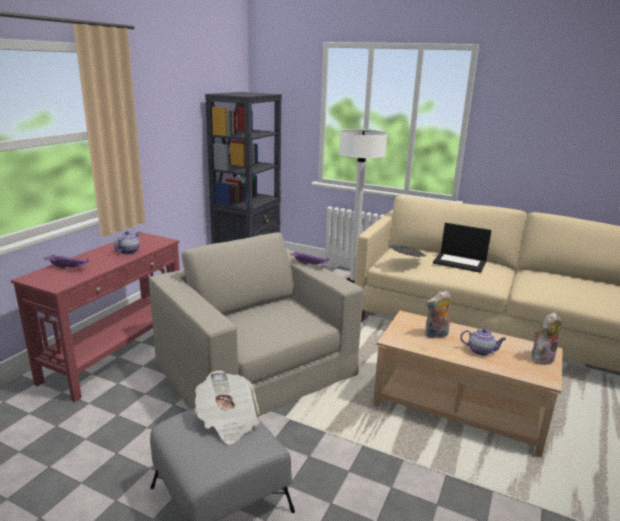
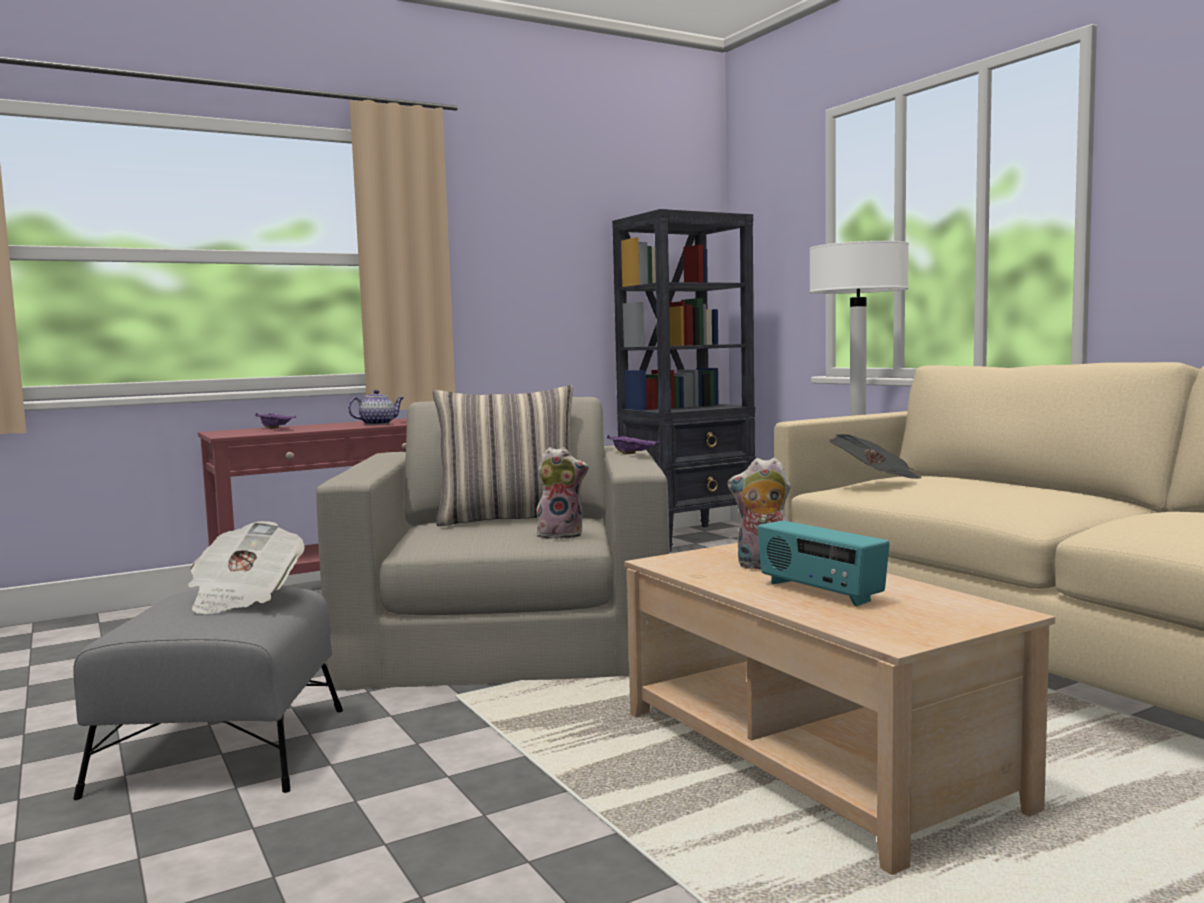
camera: 35 degrees right, 15 degrees down
laptop [433,223,492,273] -> none
teapot [460,329,506,356] -> radio [758,521,890,606]
plush toy [532,312,562,365] -> plush toy moved to [536,447,589,539]
none -> pillow [433,385,574,526]

